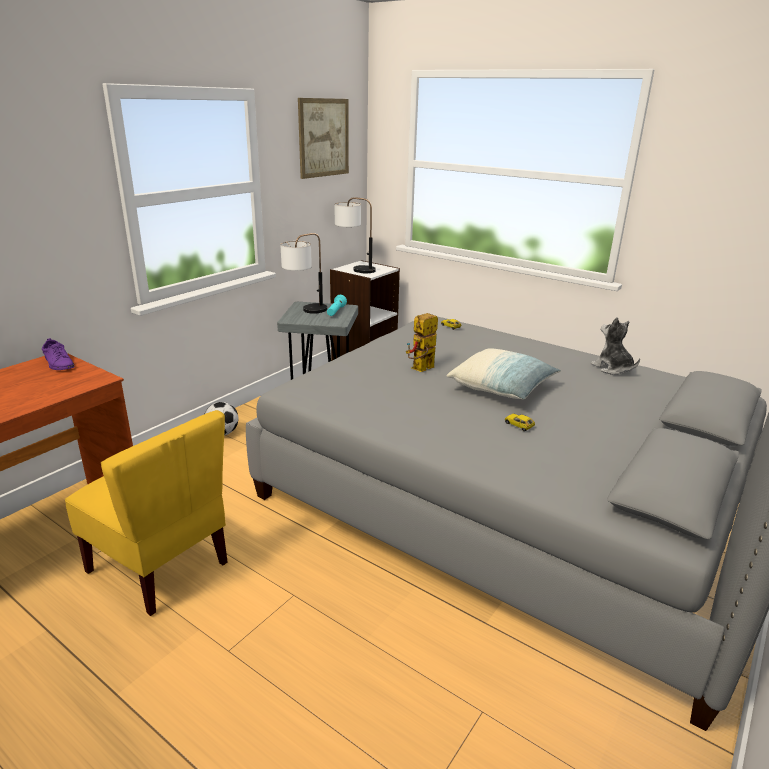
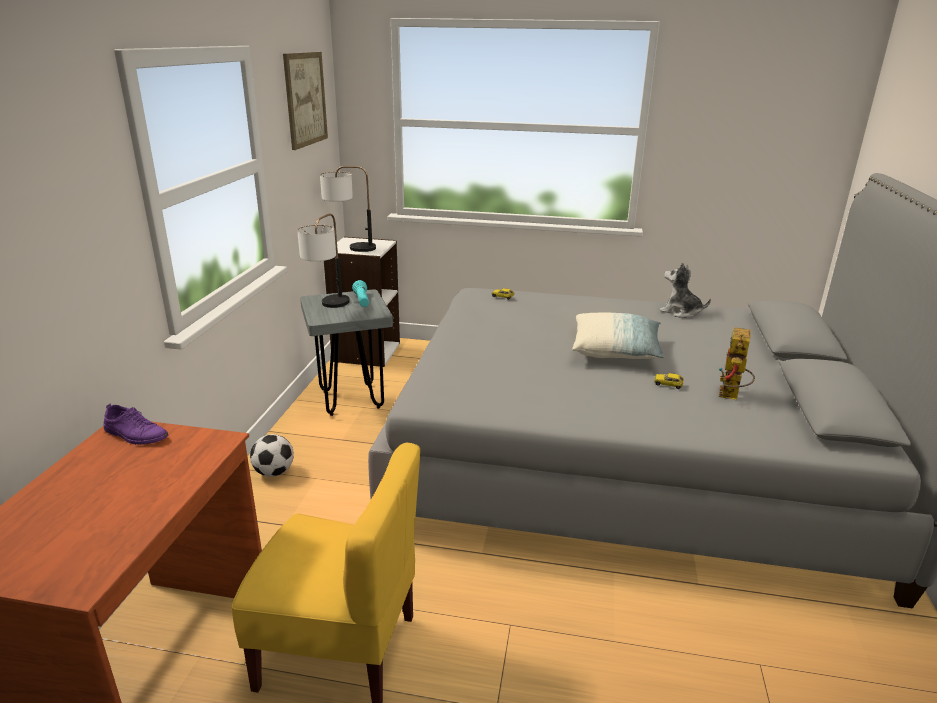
camera: 25 degrees left, 0 degrees up
toy robot [406,313,438,372] -> toy robot moved to [719,327,755,400]

